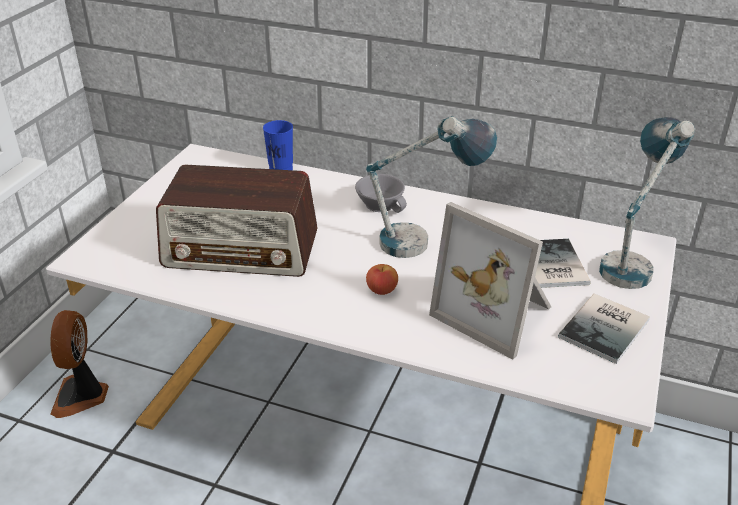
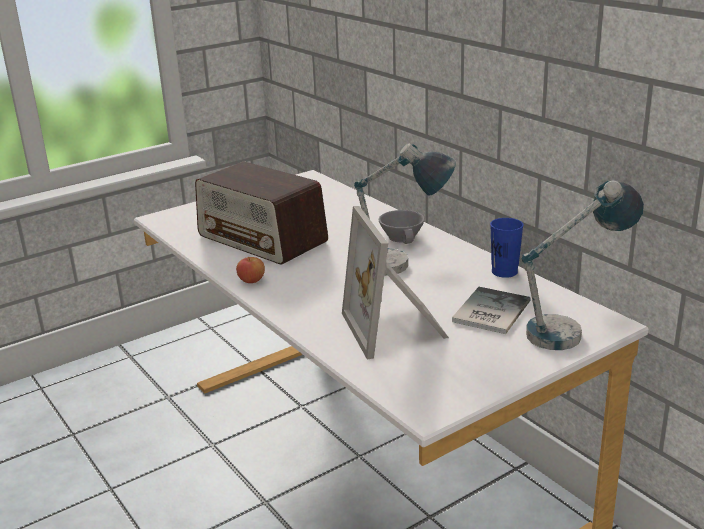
camera: 35 degrees right, 10 degrees down
fan [50,310,109,418] -> none
blue cup [263,120,293,170] -> blue cup moved to [490,218,523,278]
apple [366,264,398,295] -> apple moved to [236,257,265,283]
book [558,294,650,364] -> none

